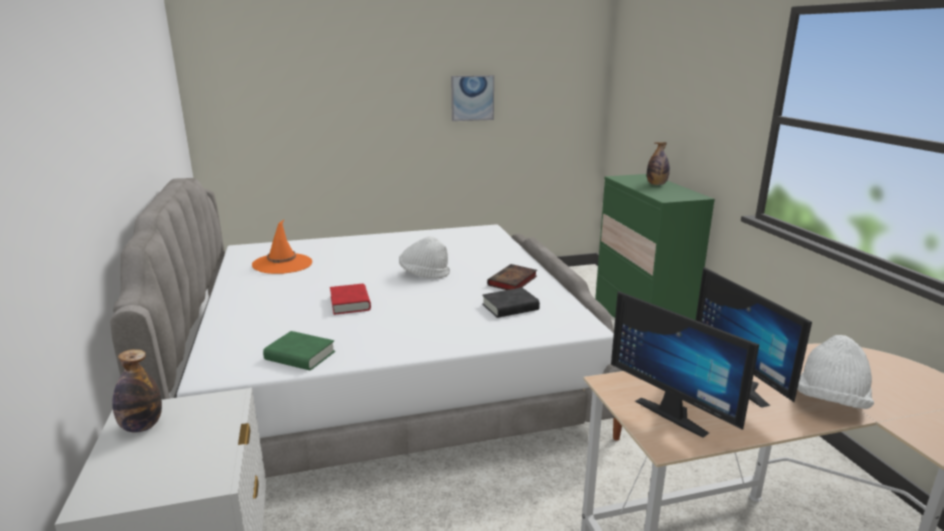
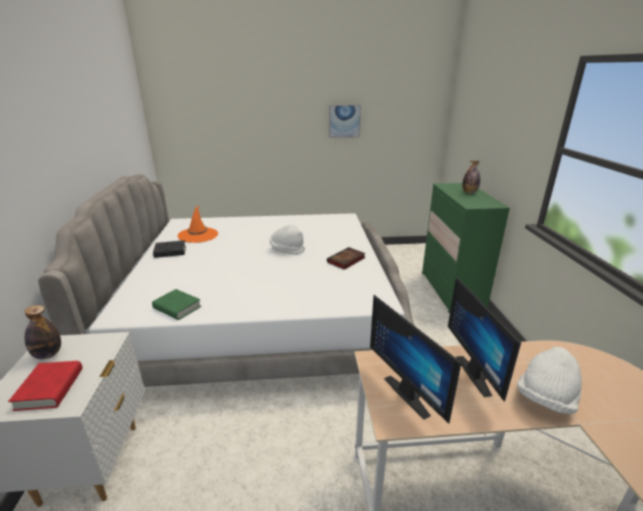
camera: 10 degrees right, 5 degrees up
red book [330,284,371,315] -> red book moved to [8,361,83,411]
black book [482,288,540,318] -> black book moved to [153,240,186,258]

